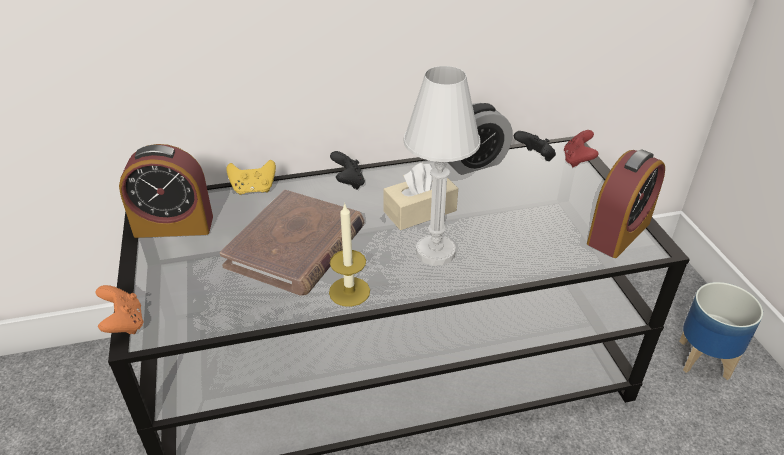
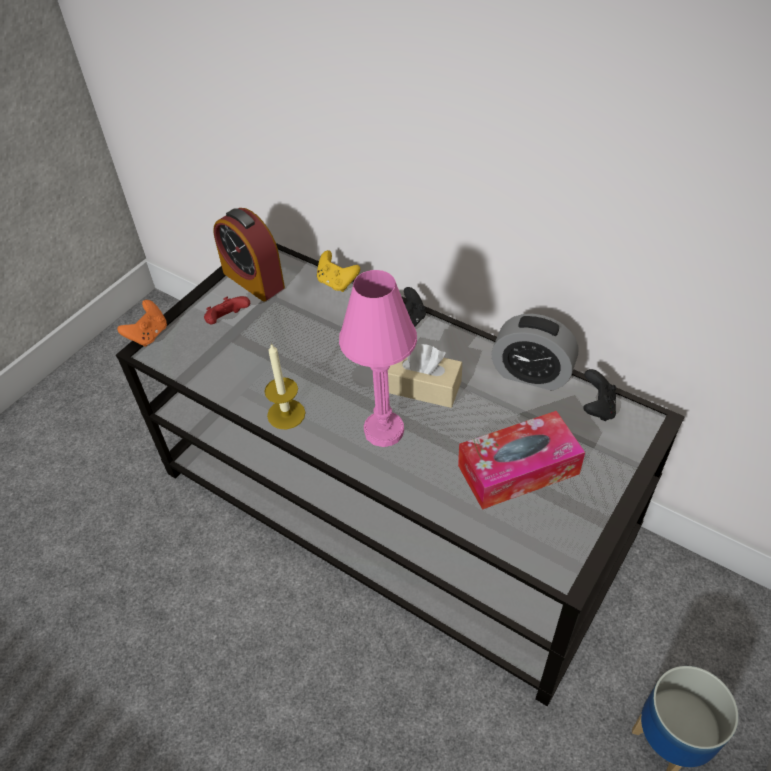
camera: 50 degrees right, 10 degrees up
brown book [220,190,364,296] -> none
white table lamp [403,66,481,266] -> pink table lamp [339,270,417,447]
red game controller [564,130,599,168] -> red game controller moved to [204,296,250,324]
alarm clock [587,150,665,258] -> none
none -> tissue box [458,411,585,510]

